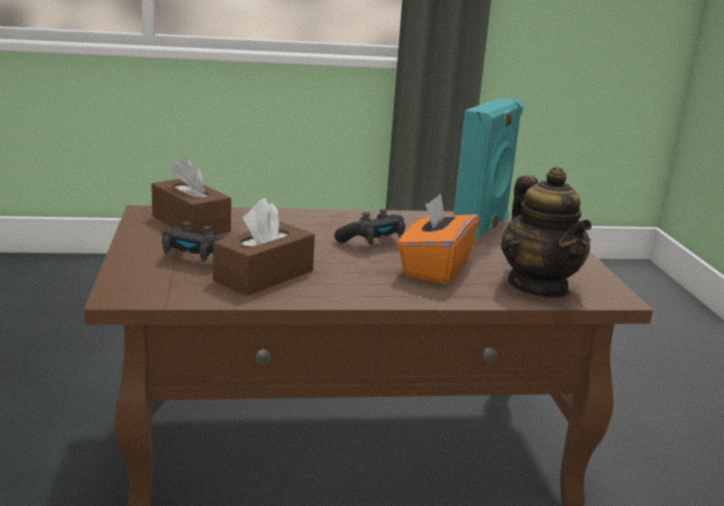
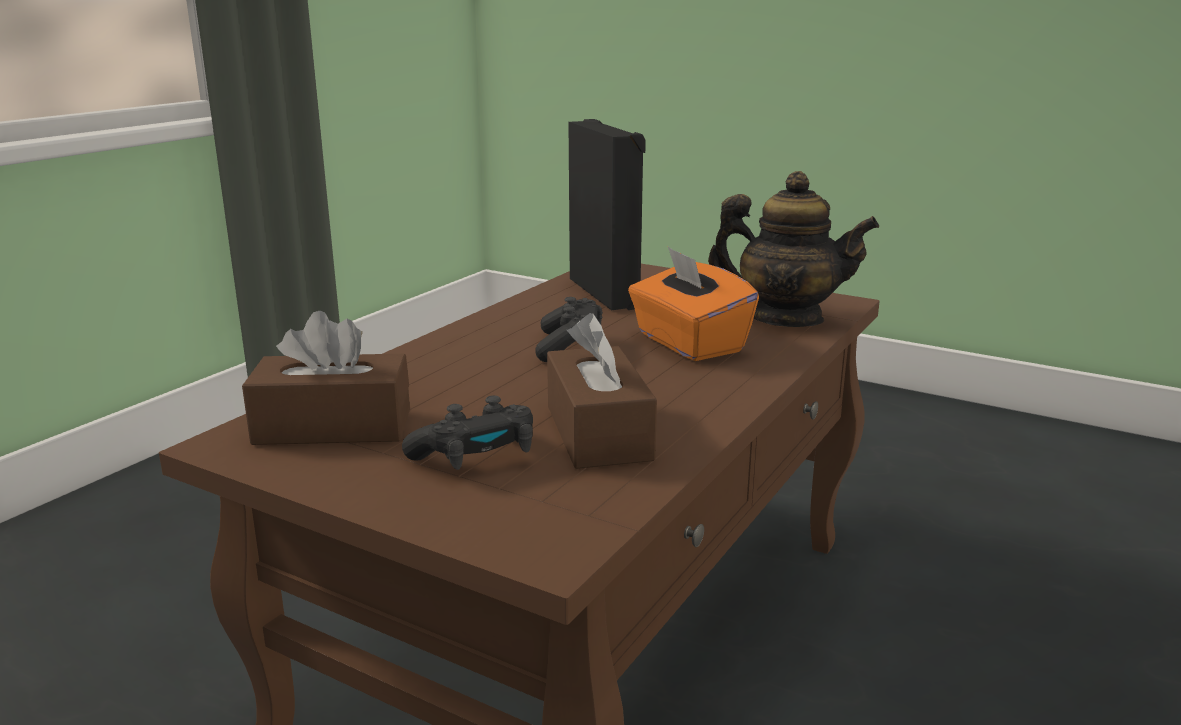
camera: 50 degrees left, 0 degrees up
turquoise speaker [453,98,523,241] -> black speaker [568,119,646,310]

